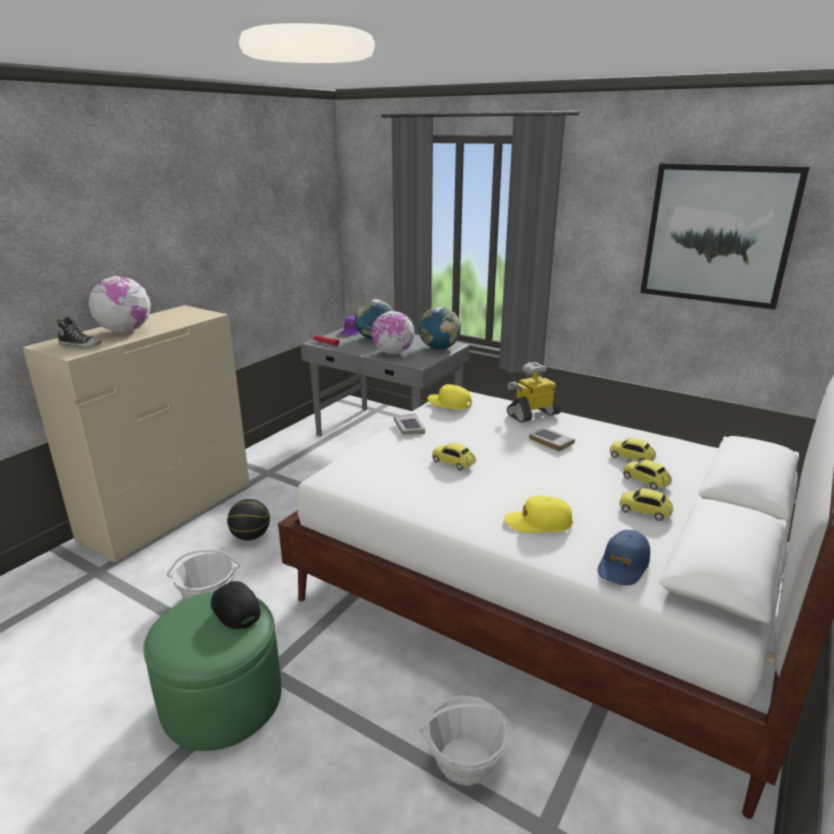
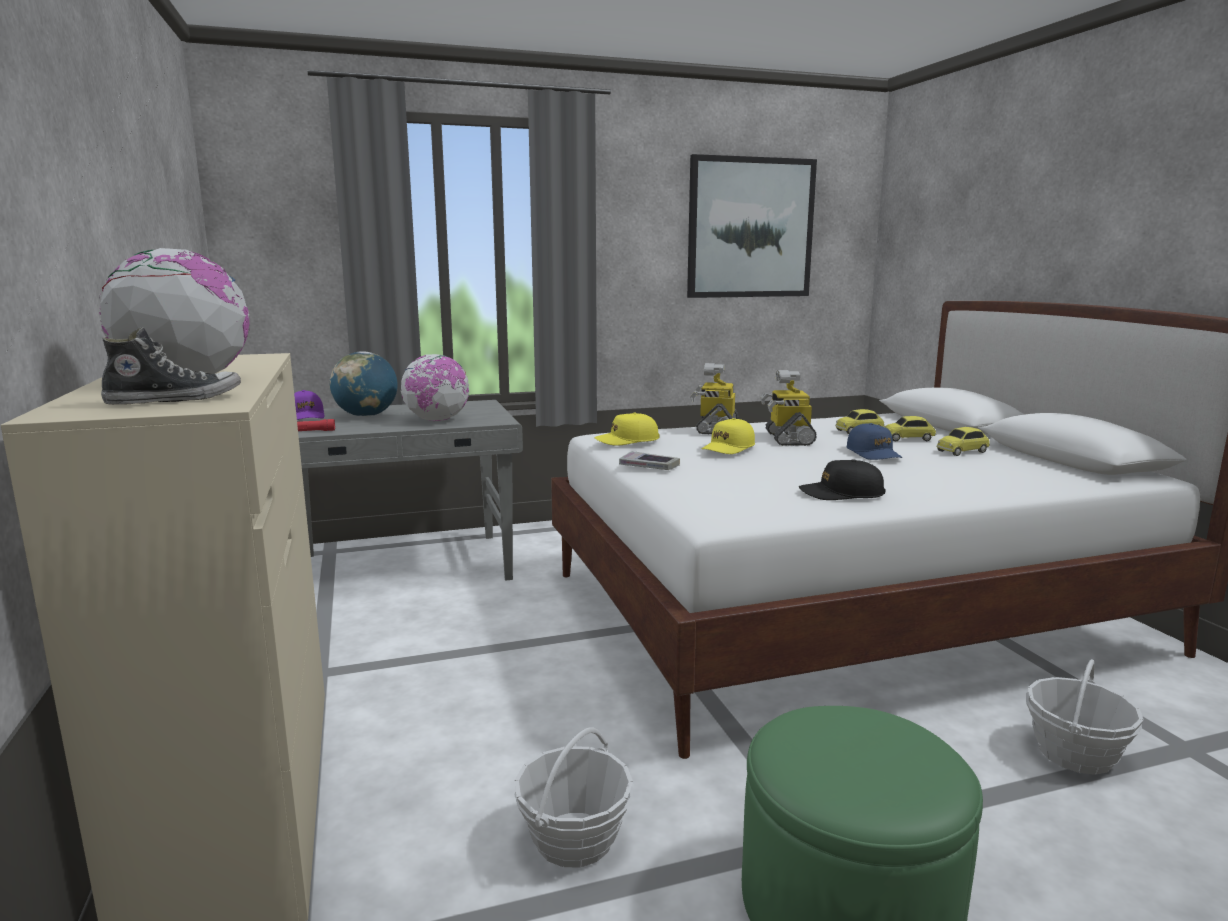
camera: 50 degrees left, 10 degrees down
black cap [211,581,261,629] -> black cap moved to [799,459,886,500]
basketball [227,499,270,541] -> none
globe [419,307,461,349] -> none
toy car [432,442,476,470] -> none
yellow cap [504,496,573,533] -> yellow cap moved to [702,418,755,454]
book [529,427,575,452] -> toy robot [760,370,817,446]
blue cap [598,530,650,585] -> blue cap moved to [846,423,902,460]

